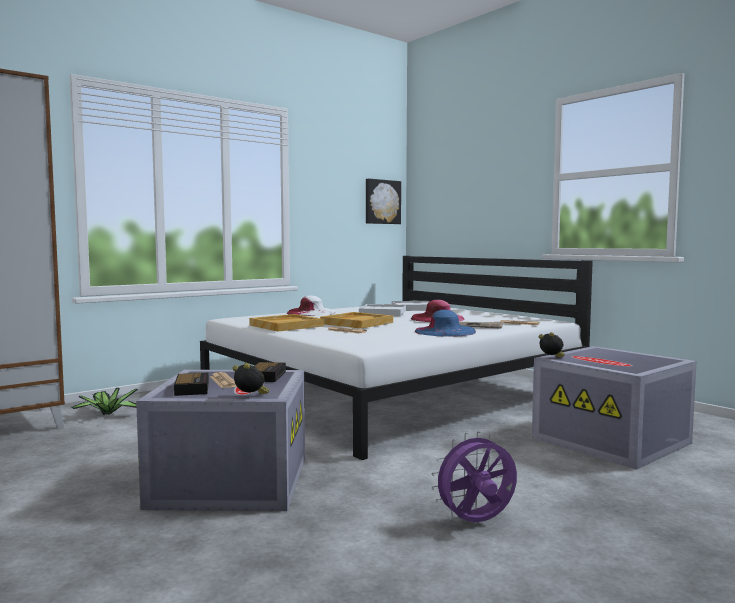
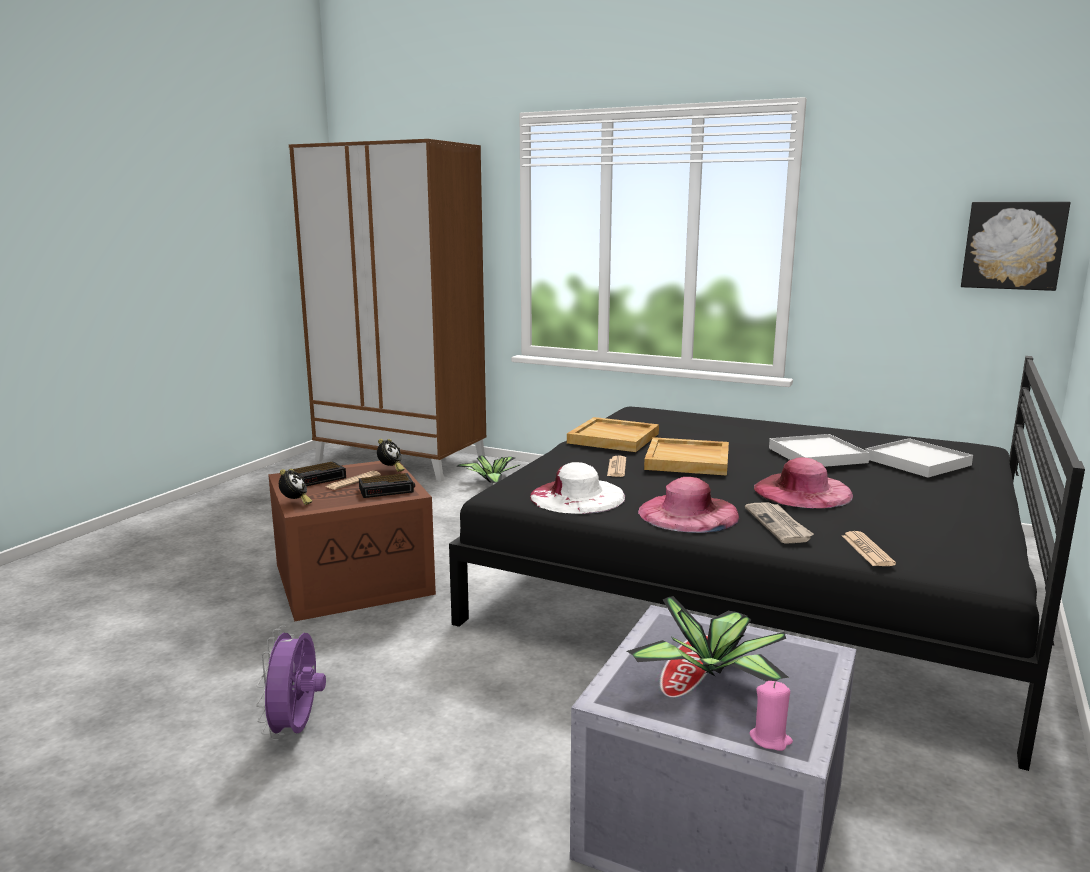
camera: 65 degrees right, 10 degrees up
grey storage box [136,370,305,511] -> brown storage box [268,461,436,622]
white bed [200,256,593,460] -> black bed [449,356,1085,771]
white hat [287,295,335,316] -> white hat moved to [530,462,625,514]
blue hat [415,310,476,336] -> pink hat [638,477,739,533]
purple fan [431,431,517,522] -> purple fan turned 135 degrees counterclockwise [256,626,326,740]
alarm clock [539,332,565,357] -> alarm clock moved to [377,439,405,472]
none -> potted plant [627,596,789,682]
none -> pink candle [749,681,793,751]

